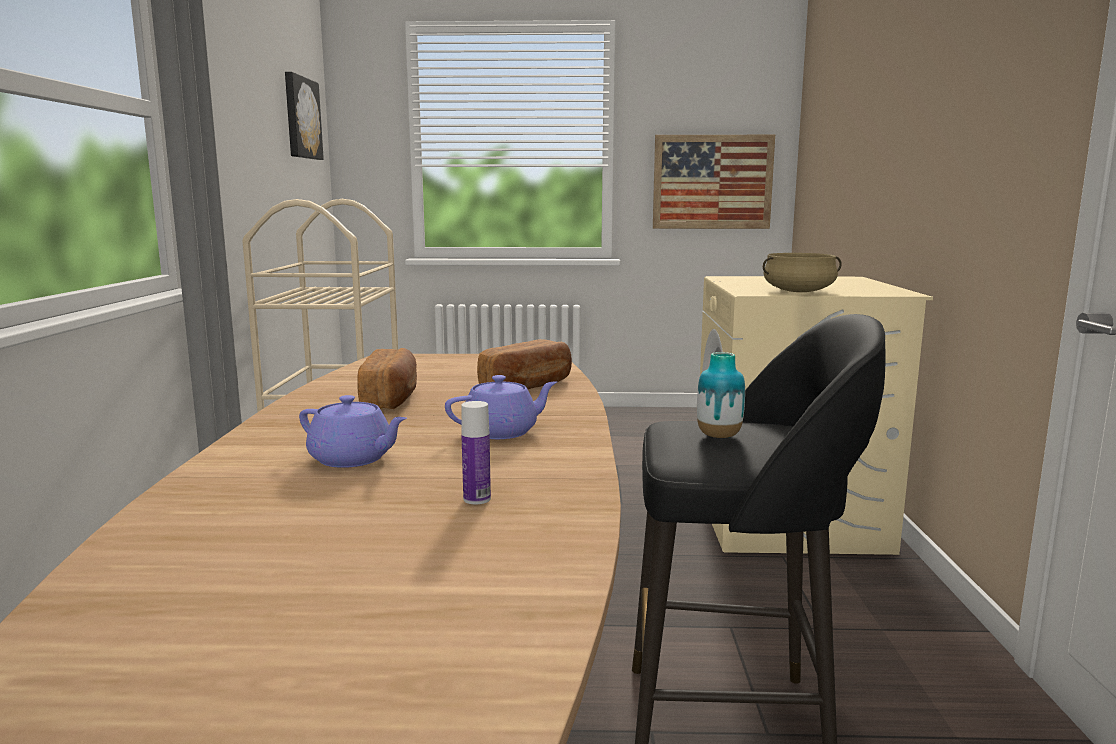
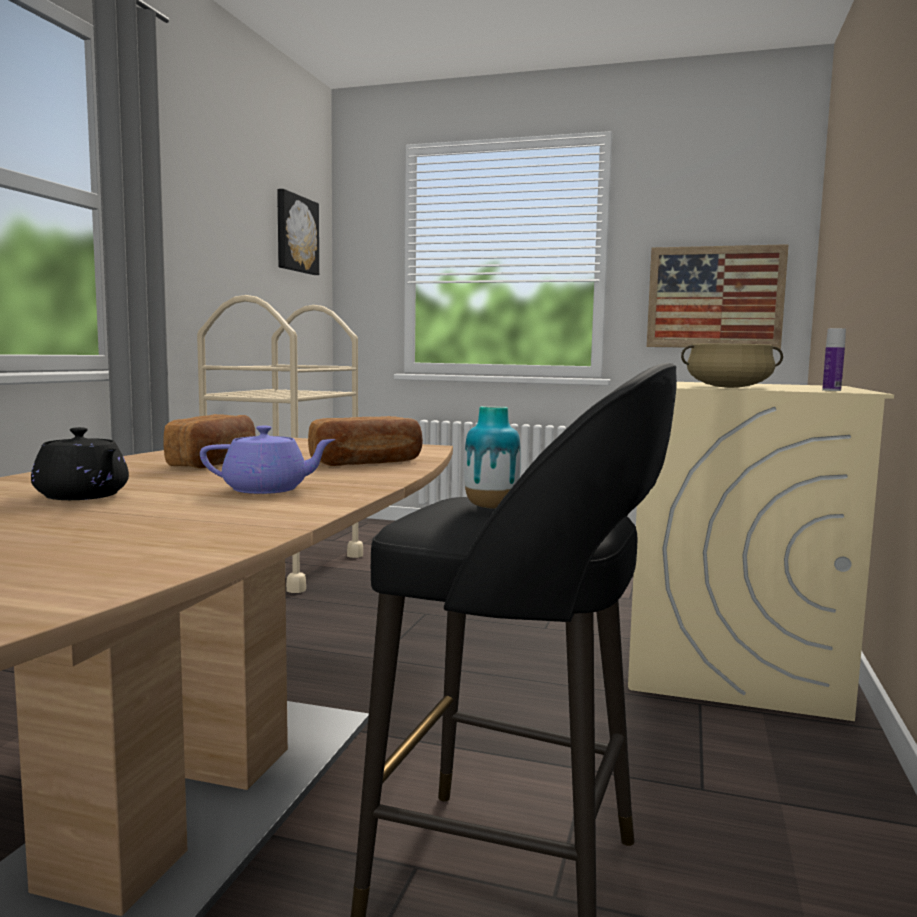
camera: 15 degrees right, 5 degrees down
purple teapot [299,395,407,468] -> black teapot [31,427,129,500]
bottle [461,401,491,504] -> bottle moved to [822,328,846,391]

